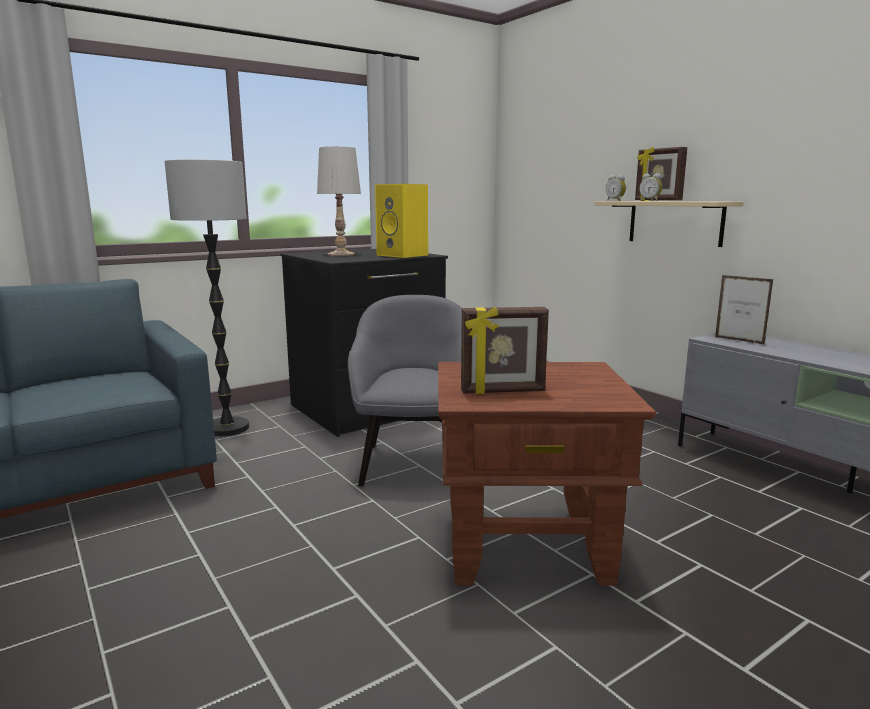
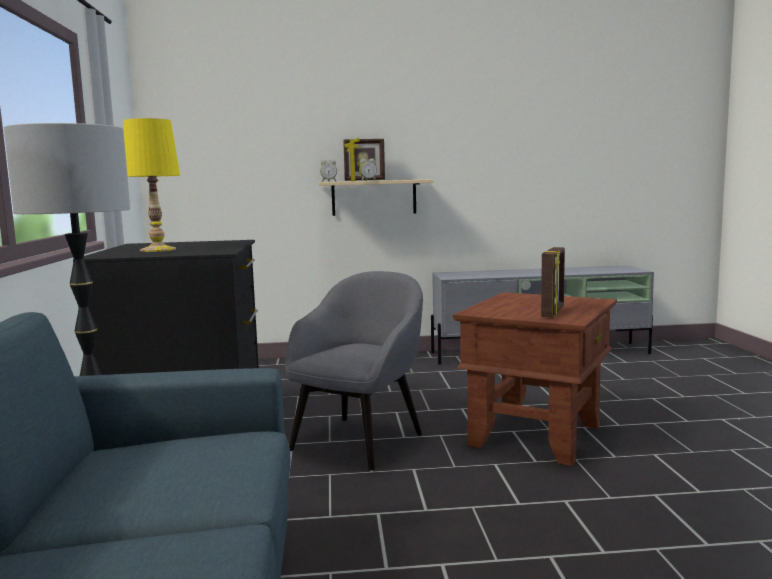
camera: 60 degrees left, 5 degrees down
white table lamp [317,147,361,256] -> yellow table lamp [124,118,180,252]
grey armchair [348,295,462,487] -> grey armchair turned 90 degrees clockwise [285,271,423,471]
yellow speaker [375,184,428,258] -> none
picture frame [715,275,774,345] -> none

